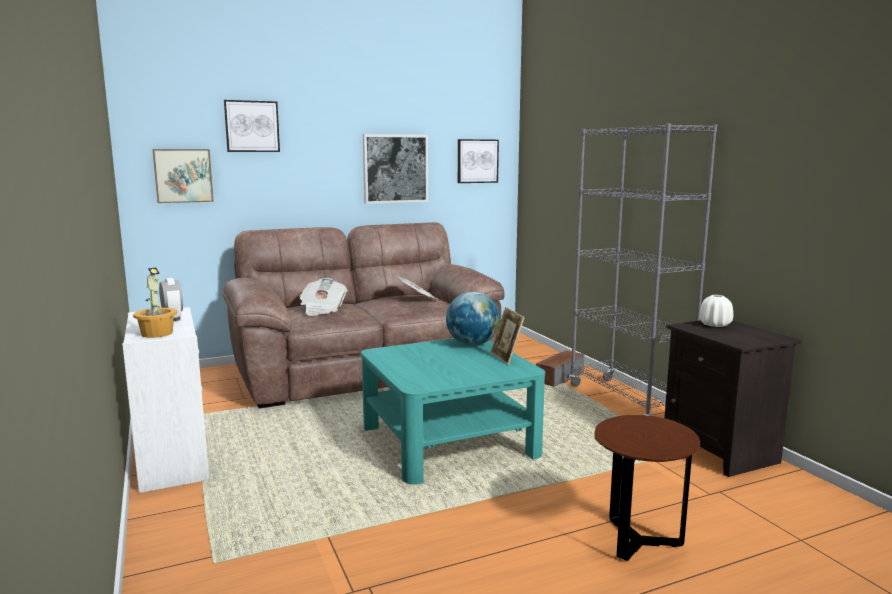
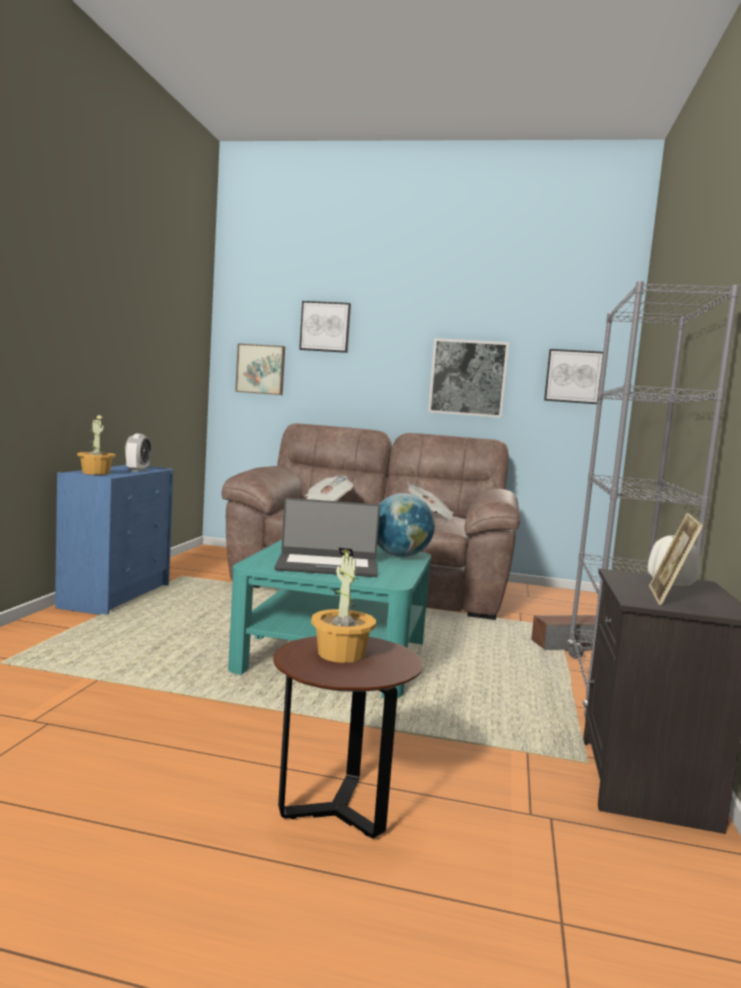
camera: 35 degrees right, 5 degrees down
white dresser [122,307,209,493] -> blue dresser [55,465,173,615]
picture frame [491,307,525,365] -> picture frame moved to [649,513,703,605]
none -> laptop [274,498,380,577]
none -> potted plant [311,548,376,663]

